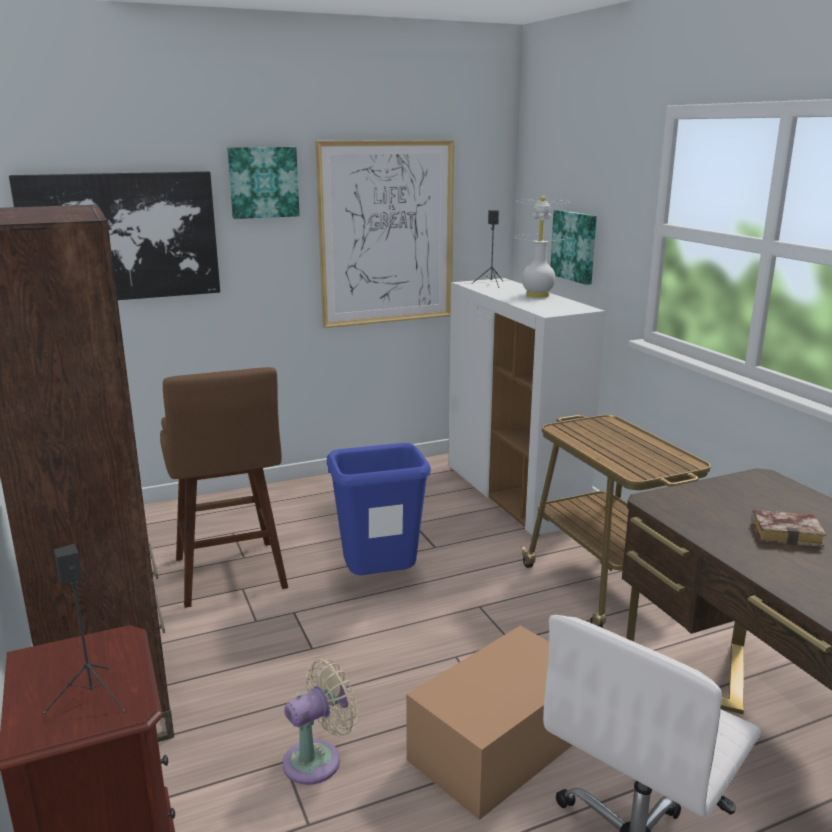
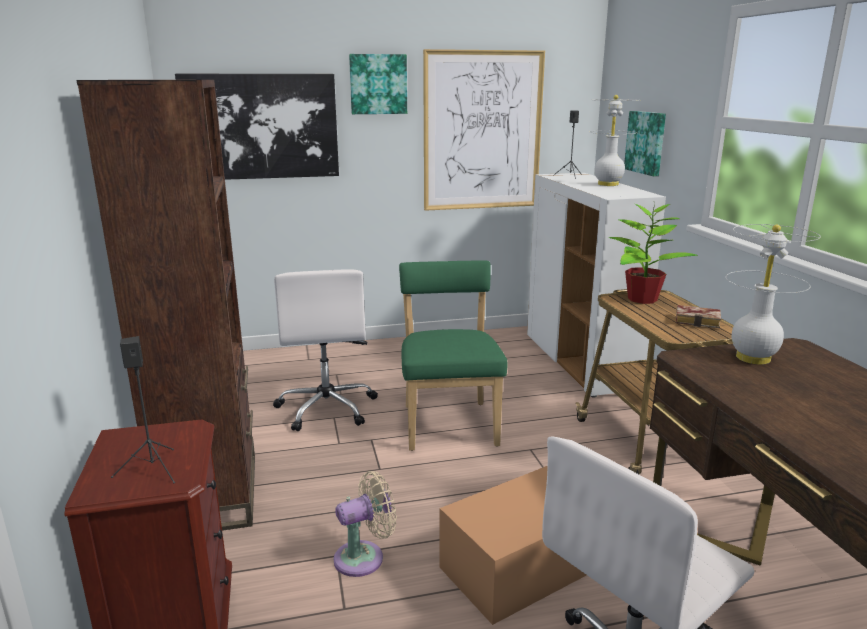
camera: 10 degrees right, 0 degrees up
brown stool [160,367,288,608] -> white office chair [273,269,378,431]
blue trash can [327,443,431,575] -> green chair [399,260,507,451]
book [751,510,826,547] -> book moved to [676,305,721,328]
none -> potted plant [608,203,698,304]
none -> white table lamp [726,224,821,365]

